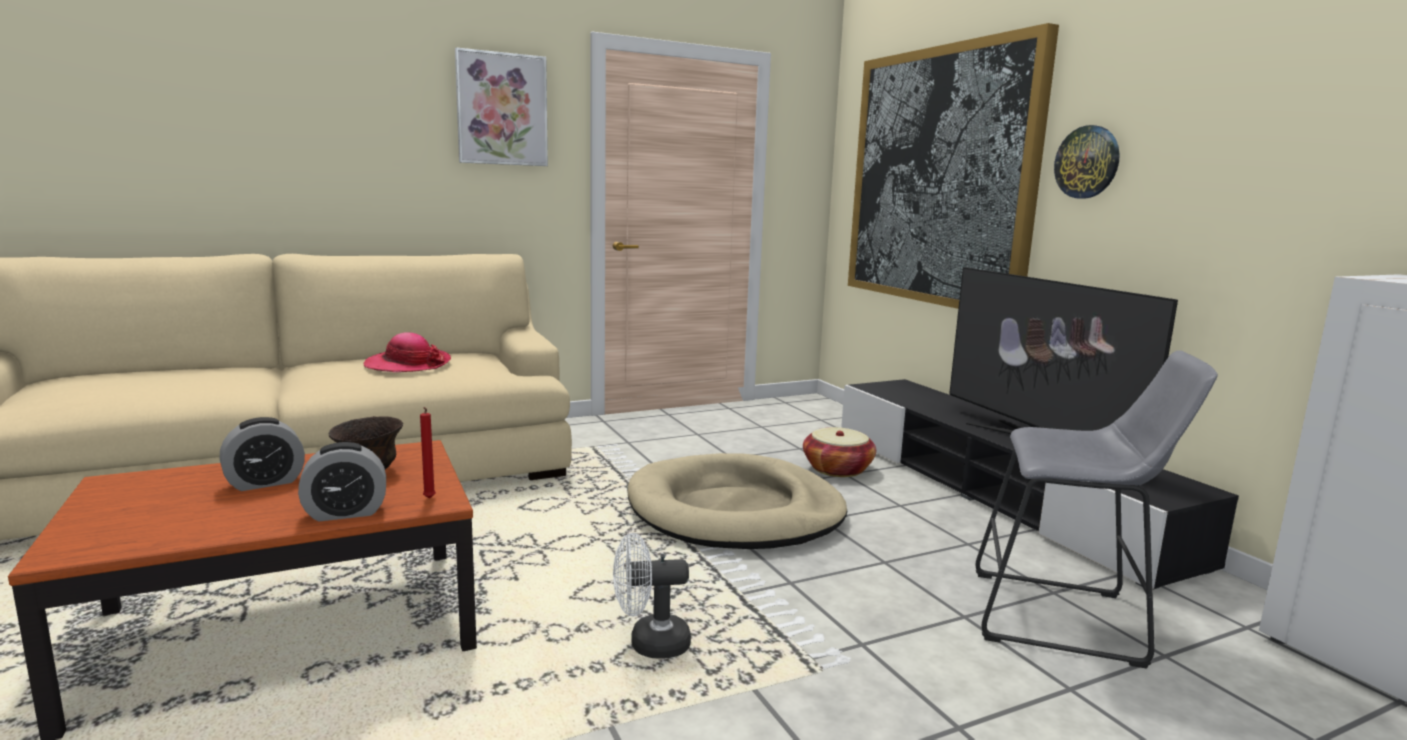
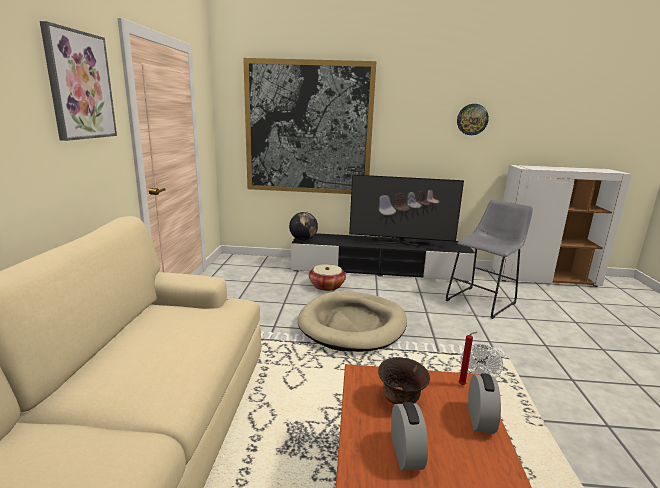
camera: 60 degrees left, 5 degrees up
hat [363,332,451,372] -> none
wall clock [1054,125,1120,199] -> wall clock moved to [457,104,489,135]
none -> globe [289,212,318,241]

